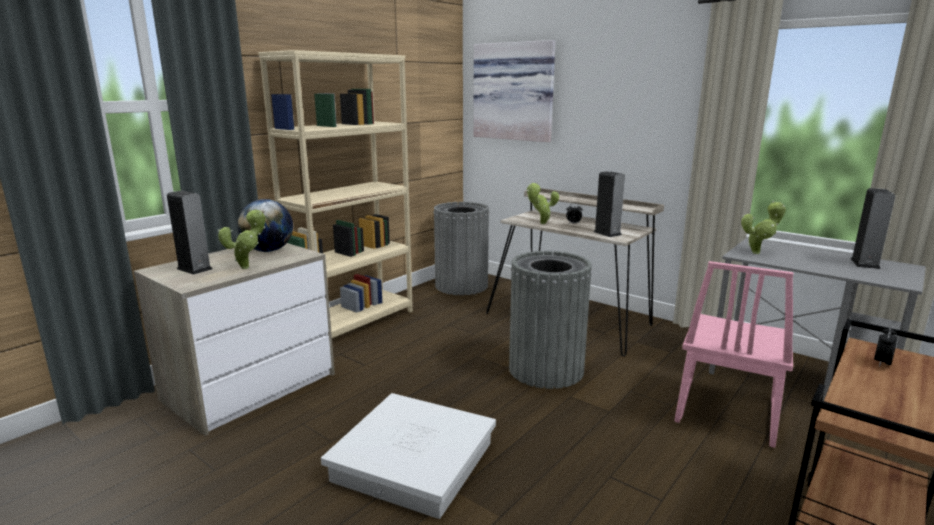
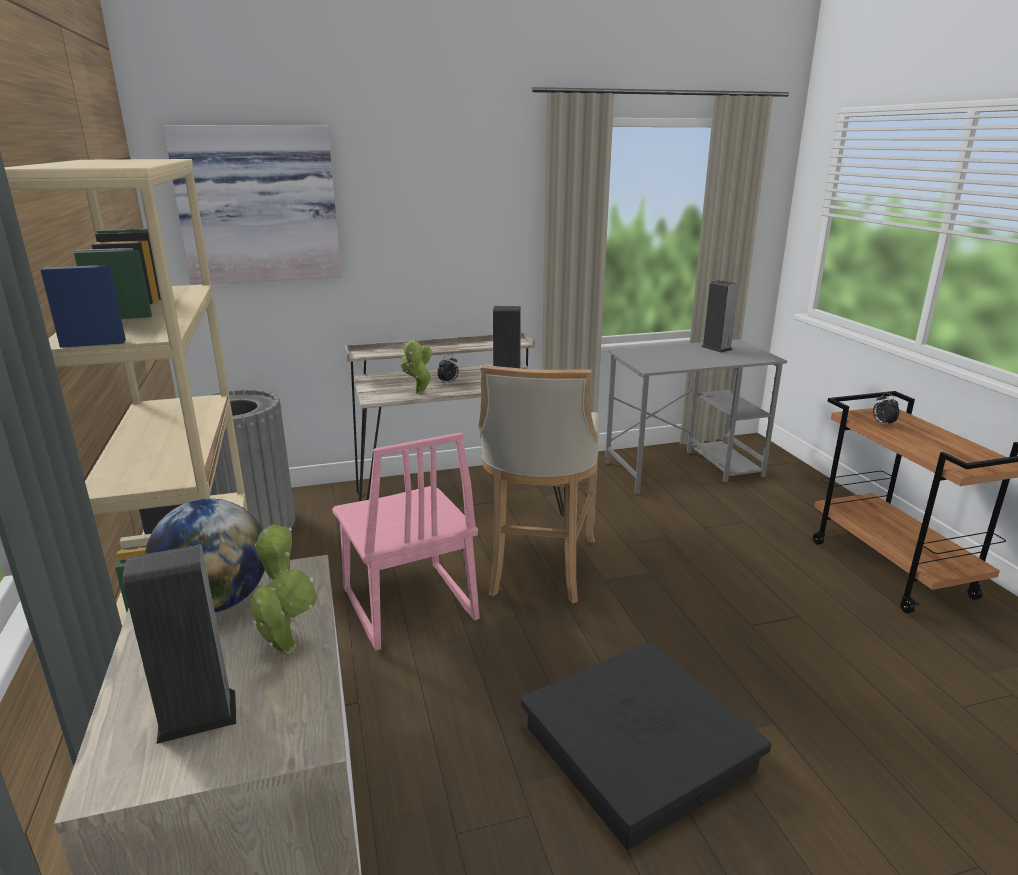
camera: 55 degrees left, 5 degrees up
white storage box [321,393,496,519] -> black storage box [521,641,772,850]
grey trash can [509,251,592,389] -> beige stool [479,365,600,604]
pink chair [674,261,794,448] -> pink chair moved to [332,432,480,651]
potted plant [741,201,786,254] -> none

